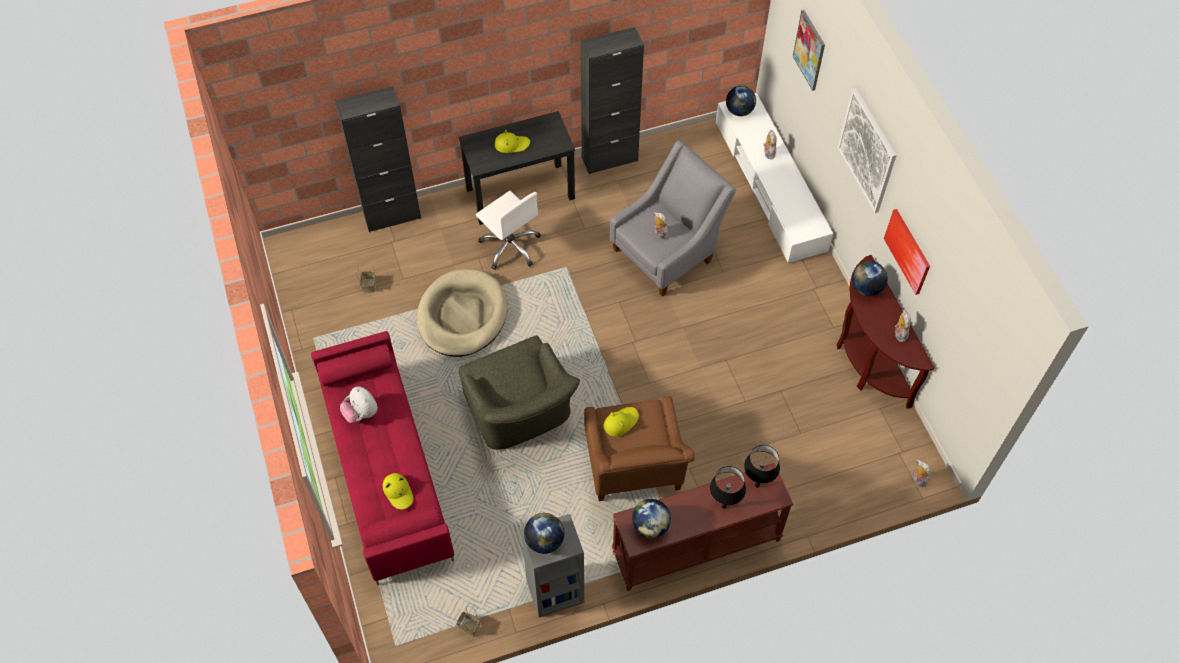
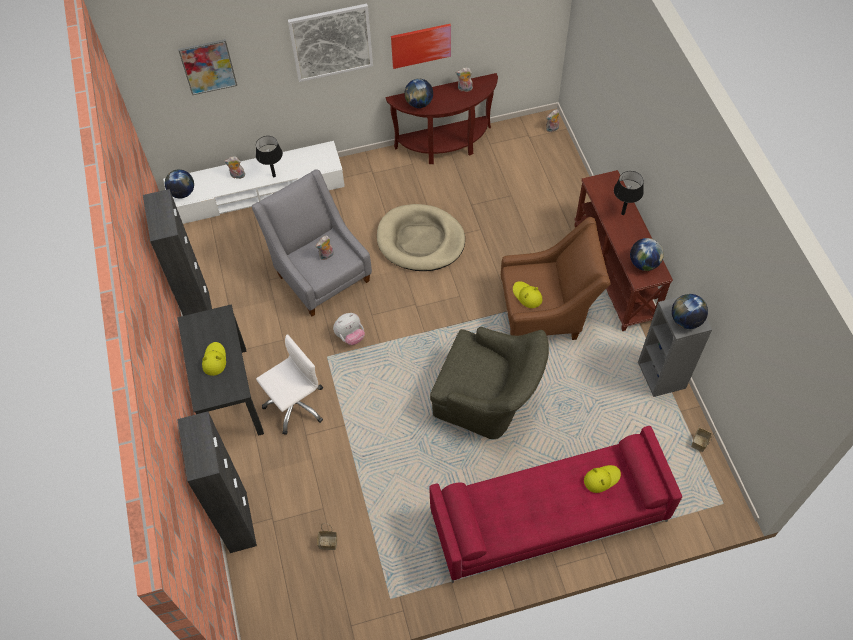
camera: 85 degrees left, 0 degrees up
plush toy [340,386,378,423] -> plush toy moved to [333,313,365,345]
beige dog bed [417,269,508,357] -> beige dog bed moved to [377,204,465,271]
green armchair [459,335,580,450] -> green armchair turned 45 degrees clockwise [430,327,549,439]
black table lamp [744,445,780,488] -> black table lamp moved to [256,136,283,177]

